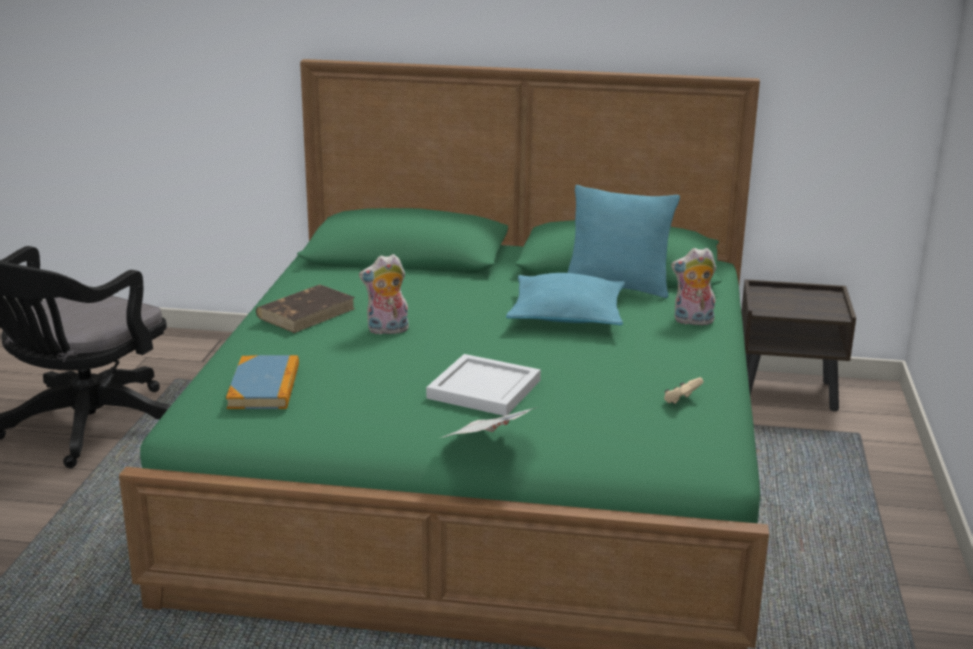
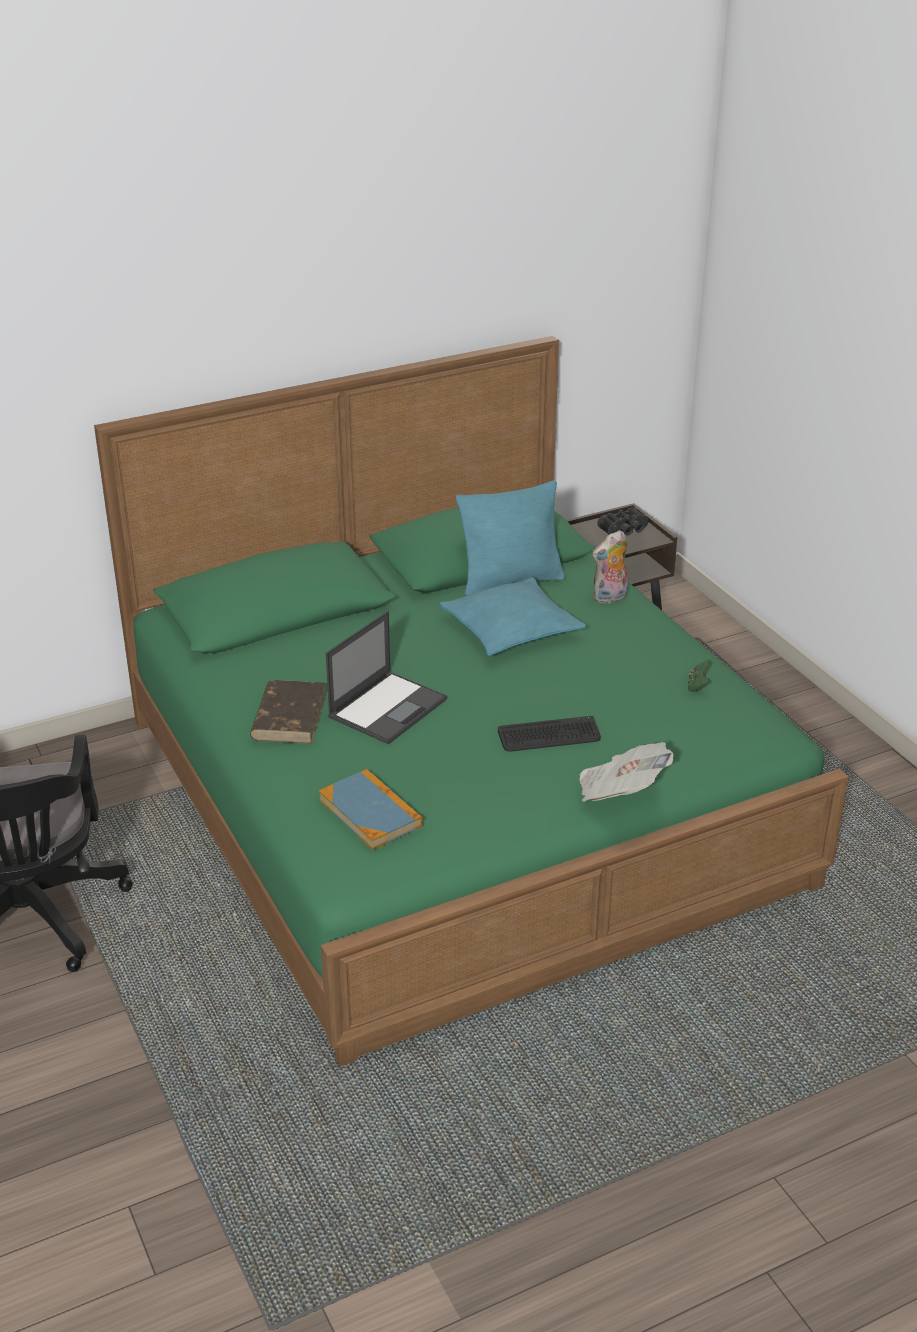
camera: 35 degrees left, 10 degrees up
plush toy [359,254,409,335] -> laptop [326,611,447,744]
white tray [426,354,541,416] -> keyboard [498,716,601,751]
beige game controller [664,377,704,404] -> green game controller [688,660,711,692]
none -> black binoculars [597,507,649,536]

